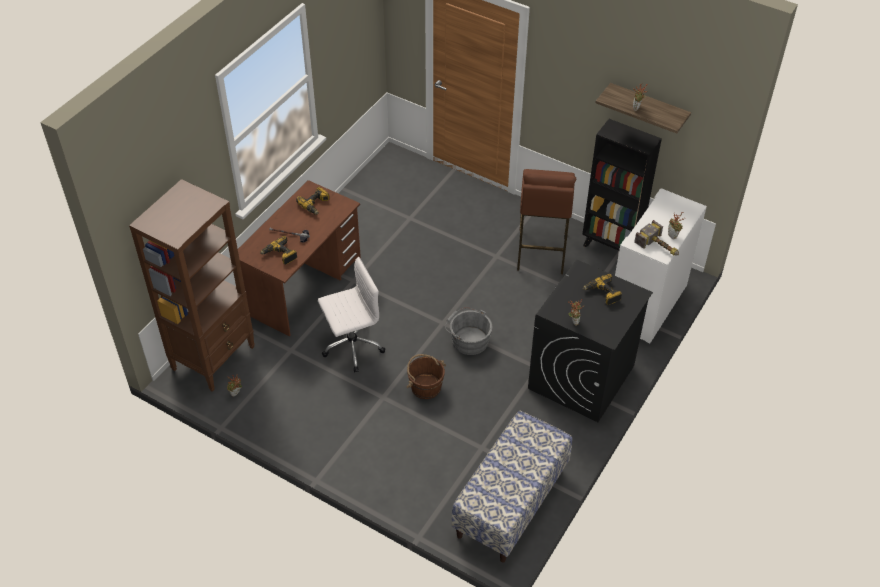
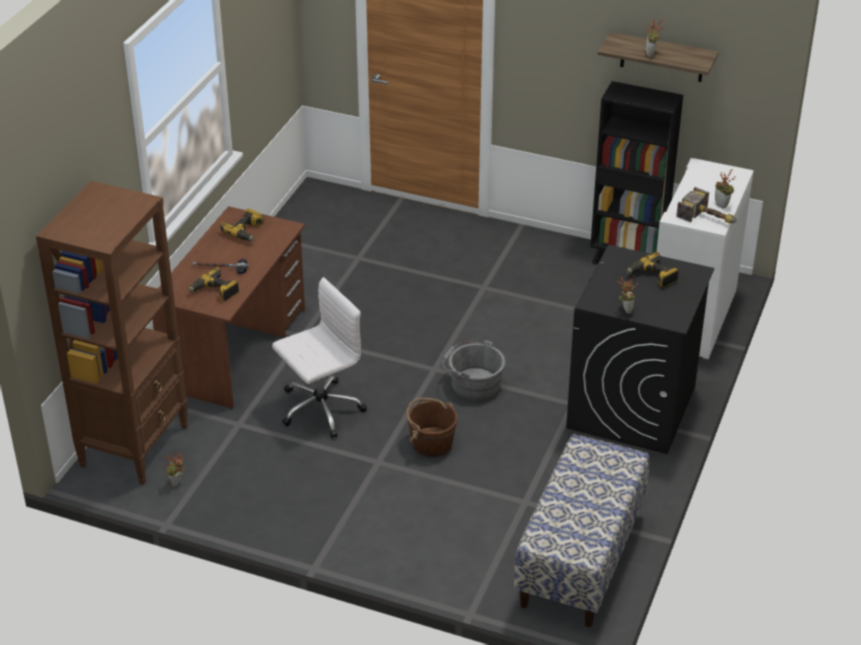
camera: 10 degrees left, 10 degrees down
brown stool [517,169,576,274] -> none

